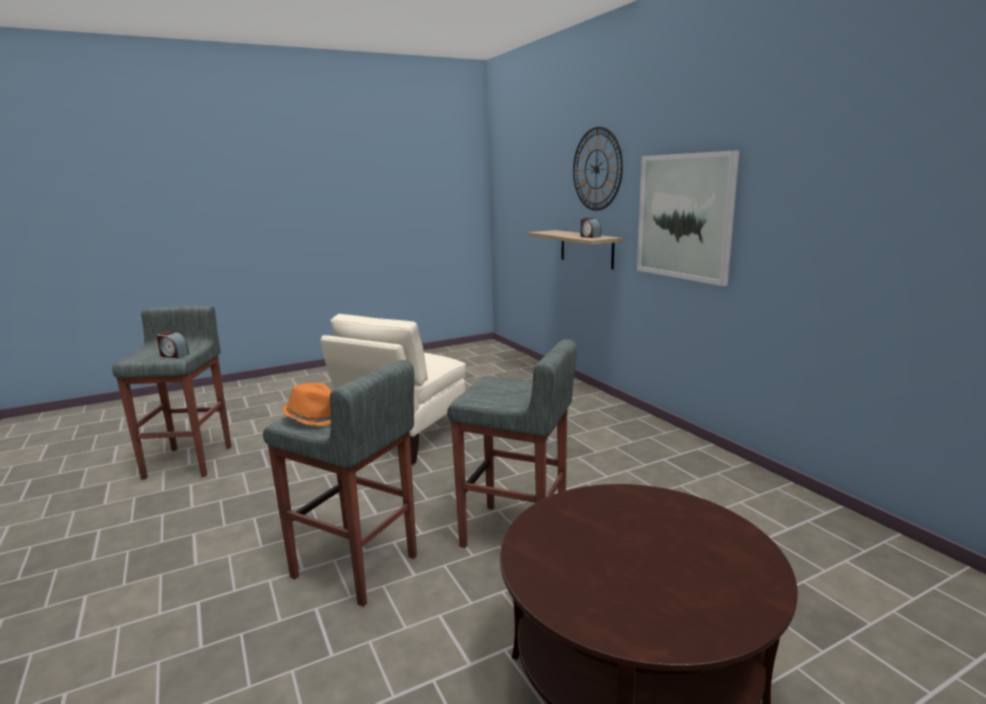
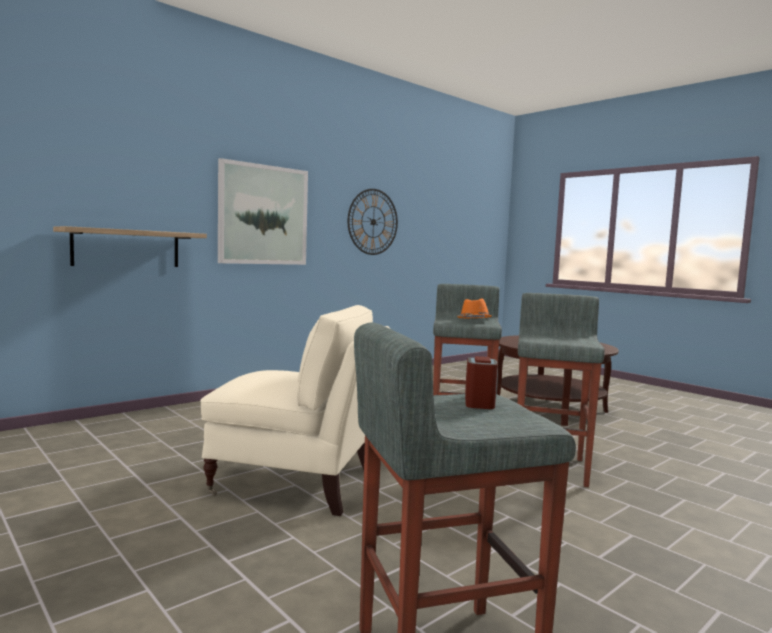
camera: 105 degrees left, 10 degrees down
orange hat [283,383,331,426] -> orange hat moved to [457,298,492,319]
wall clock [573,127,623,211] -> wall clock moved to [348,189,398,255]
alarm clock [581,218,601,238] -> none

